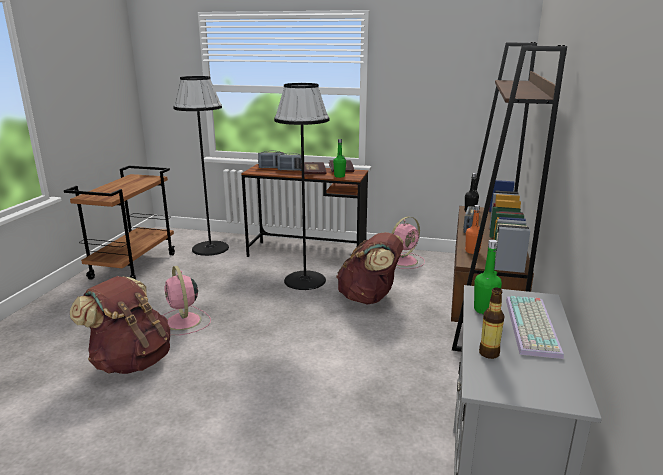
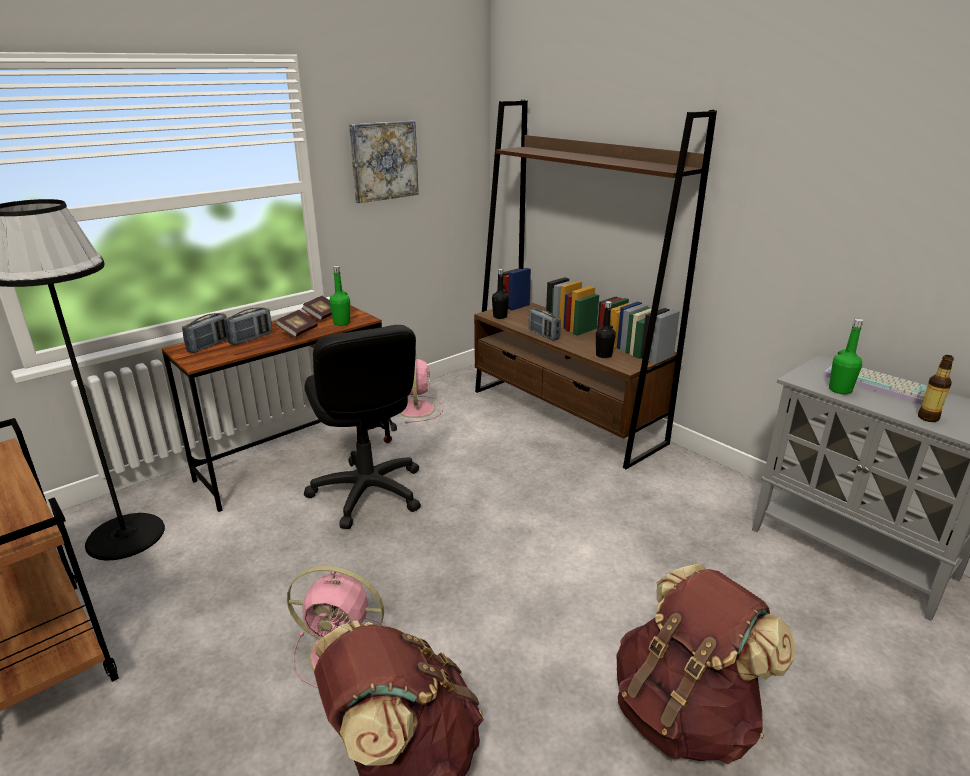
camera: 55 degrees left, 5 degrees up
black floor lamp [274,83,329,290] -> black office chair [304,325,421,529]
brown backpack [336,232,404,305] -> brown backpack moved to [616,564,795,765]
orange bottle [465,205,483,254] -> black bottle [596,301,616,358]
none -> picture [349,121,419,203]

